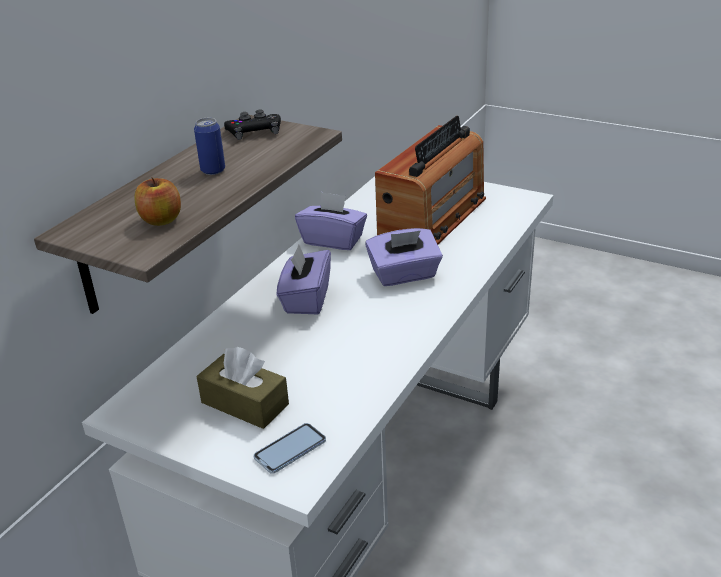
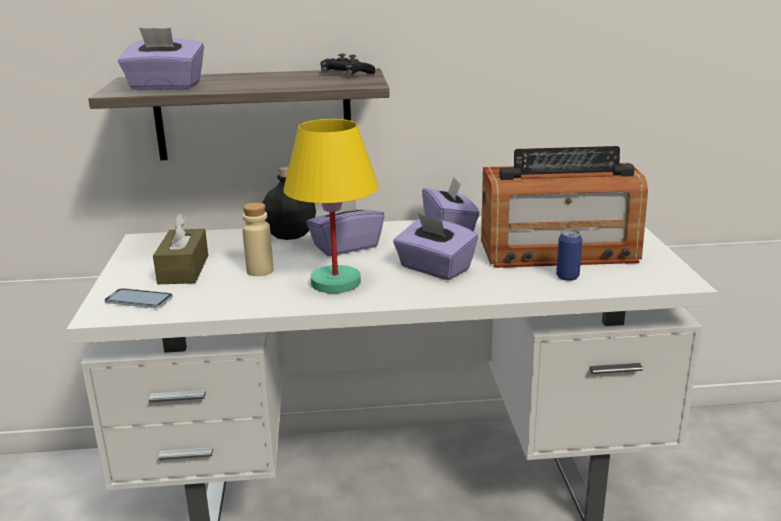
camera: 55 degrees right, 10 degrees down
apple [134,177,181,226] -> purple tissue box [118,28,204,90]
can [194,118,225,175] -> can moved to [556,229,582,281]
none -> beige bottle [242,203,273,276]
none -> black bottle [262,167,316,240]
none -> yellow table lamp [283,119,378,293]

